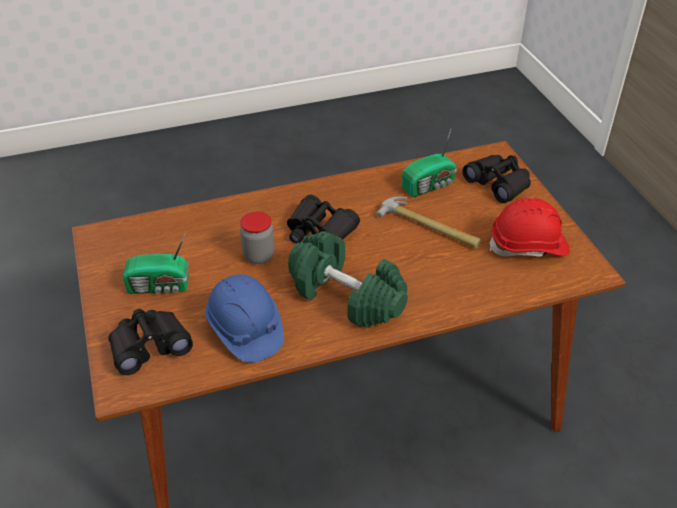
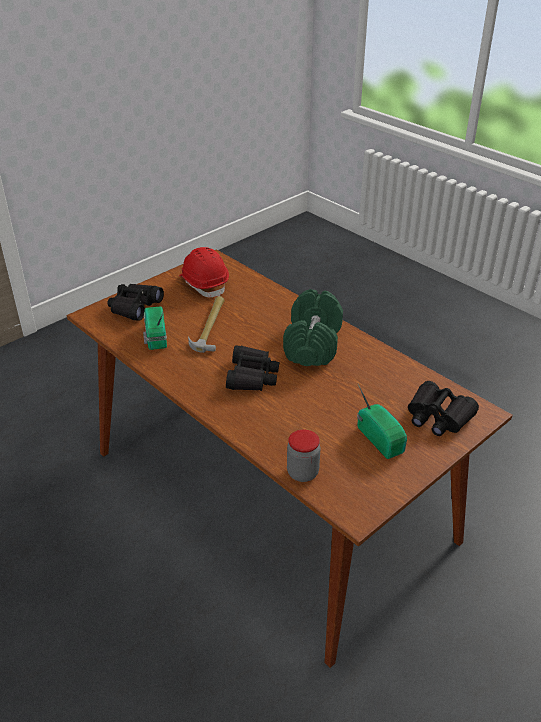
camera: 115 degrees left, 5 degrees down
blue hard hat [205,274,284,363] -> none
jar [240,212,275,264] -> jar moved to [287,430,320,482]
radio [402,129,457,197] -> radio turned 135 degrees counterclockwise [143,306,167,350]

